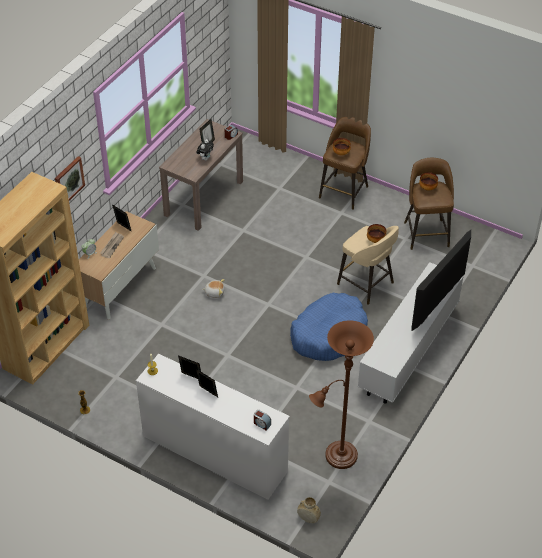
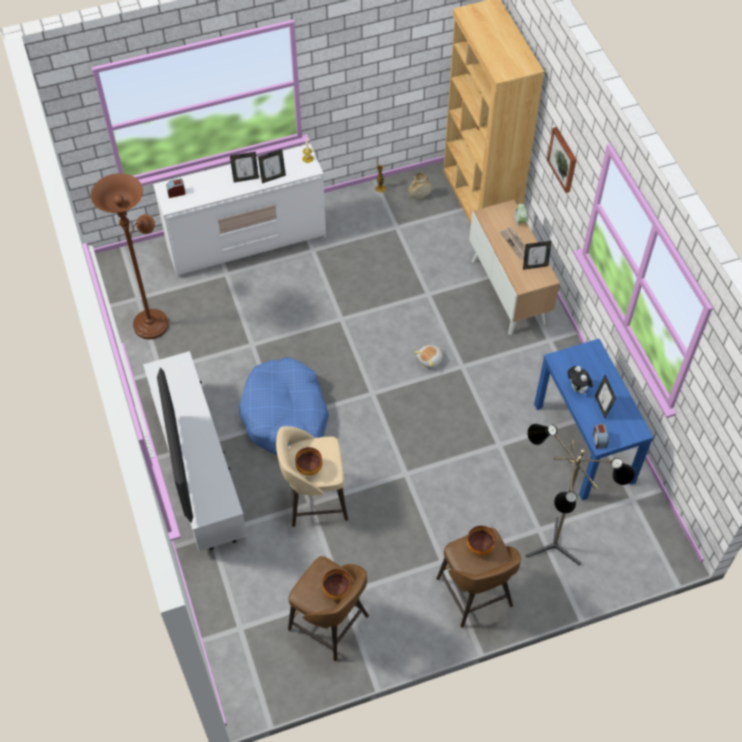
camera: 130 degrees right, 10 degrees up
brown console table [159,119,243,231] -> blue console table [534,339,654,501]
beige vase [297,497,321,523] -> beige vase moved to [408,173,432,200]
none -> floor lamp [526,423,635,566]

